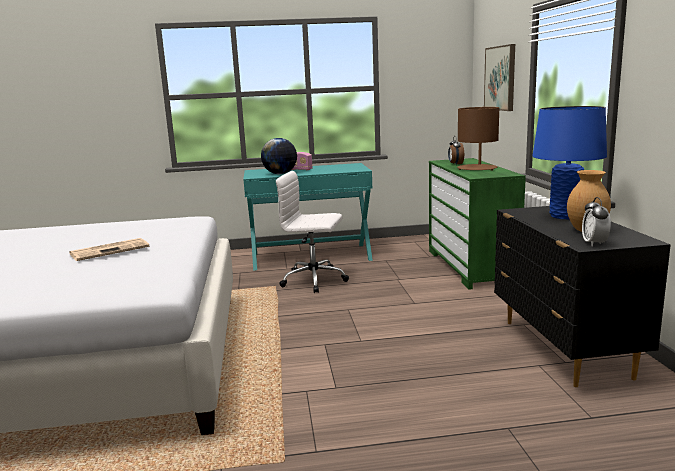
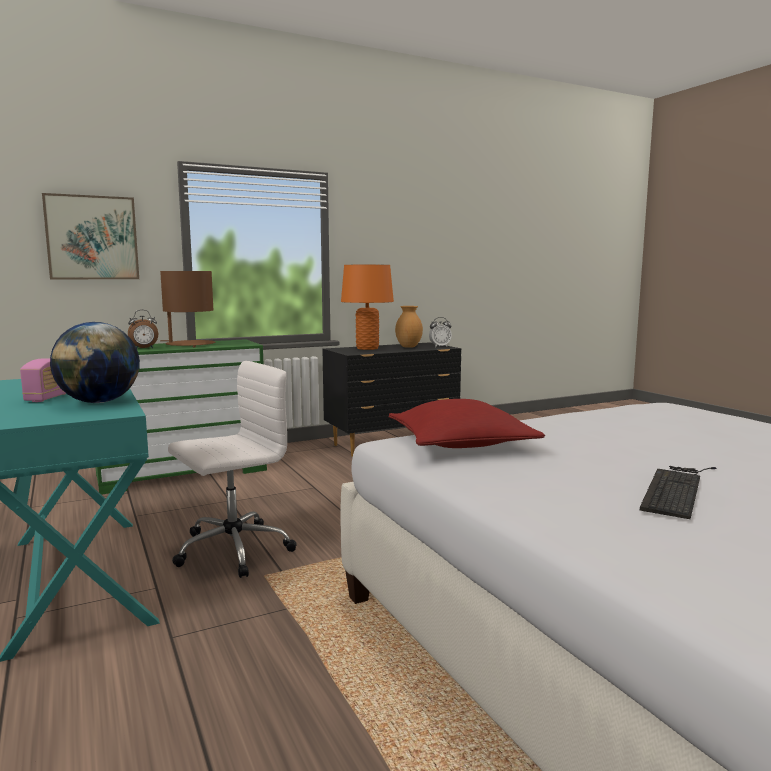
camera: 110 degrees left, 5 degrees down
newspaper [70,238,149,261] -> none
white office chair [276,171,349,293] -> white office chair turned 120 degrees counterclockwise [168,361,297,578]
blue table lamp [532,106,607,219] -> orange table lamp [341,265,394,350]
none -> red pillow [389,399,545,448]
none -> keyboard [640,466,716,519]

